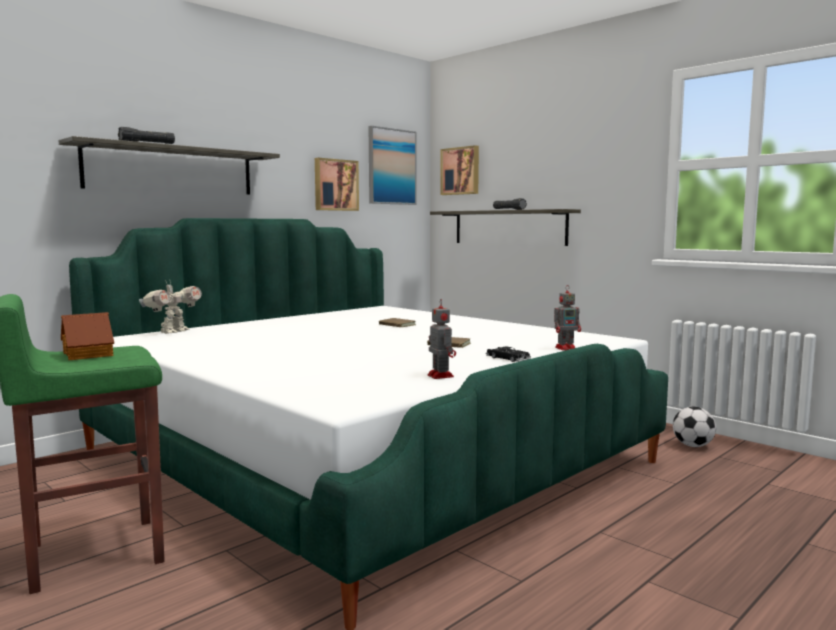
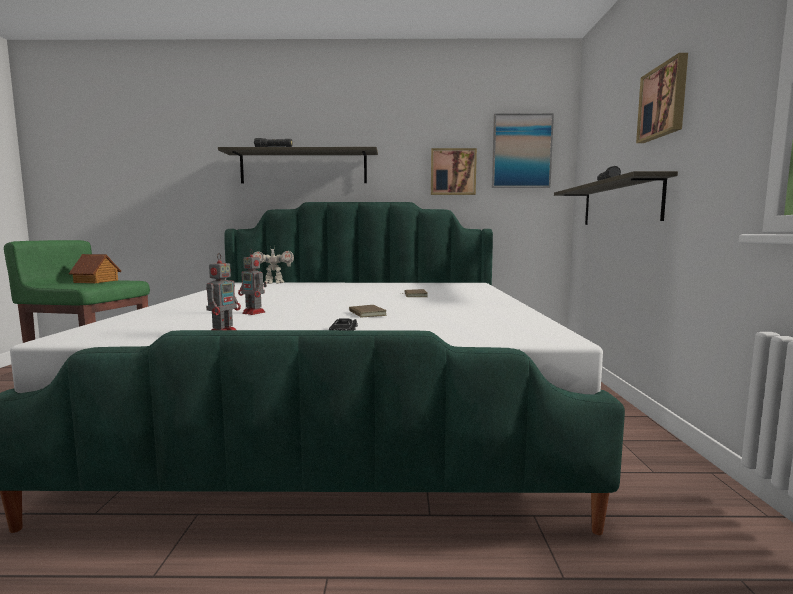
camera: 45 degrees right, 0 degrees up
picture [440,145,479,195] -> picture moved to [636,53,688,143]
toy robot [554,286,581,351] -> toy robot moved to [238,249,267,315]
football [673,406,716,447] -> none

